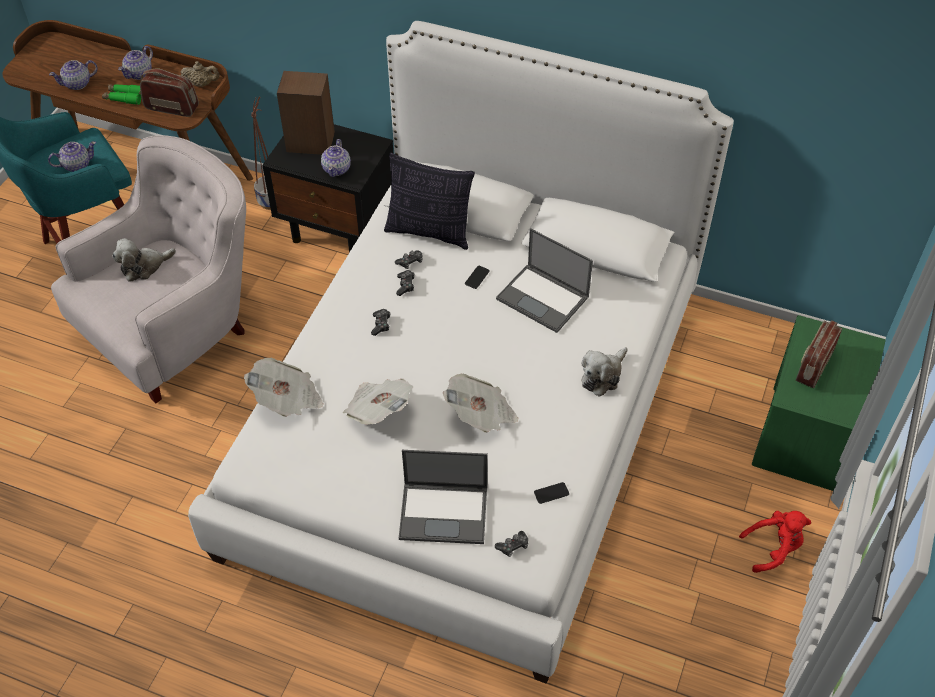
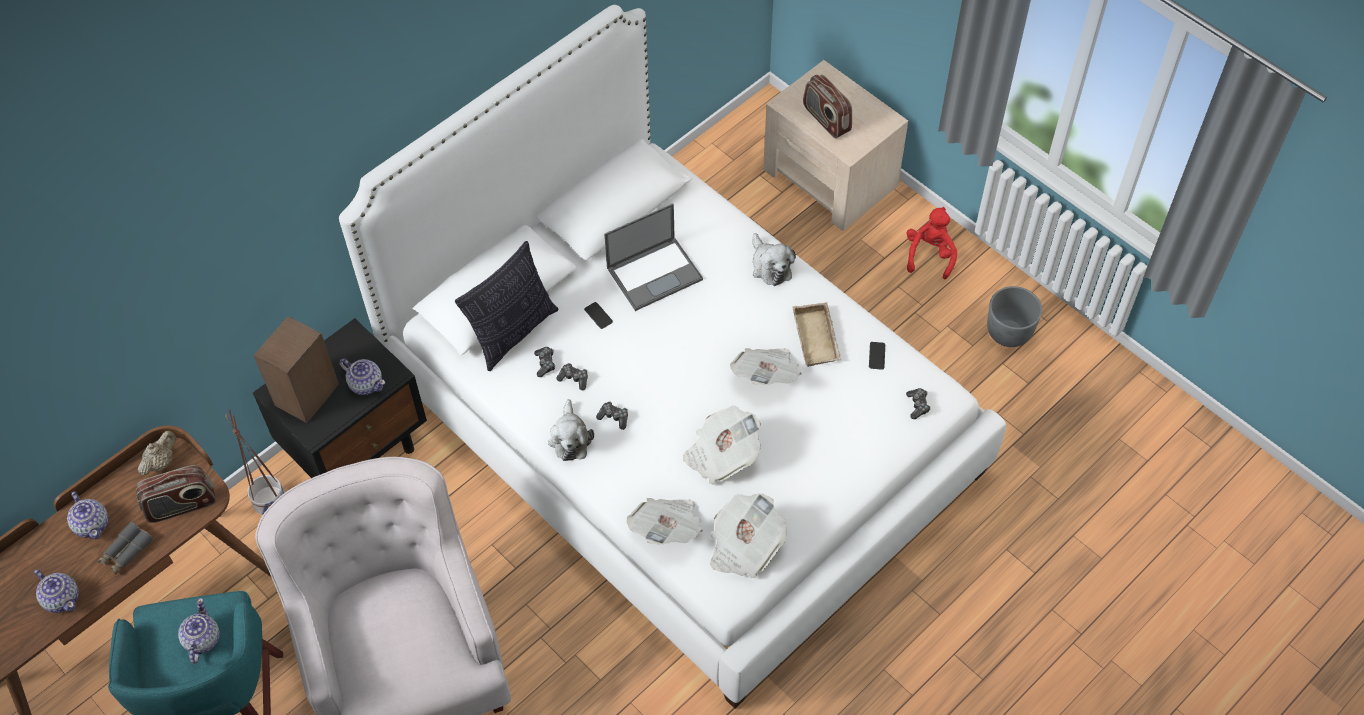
camera: 65 degrees left, 5 degrees up
teapot [49,60,98,90] -> teapot turned 45 degrees counterclockwise [34,569,79,613]
green binoculars [102,84,141,105] -> grey binoculars [97,522,153,575]
plush toy [112,238,176,282] -> plush toy moved to [548,399,594,461]
radio [140,68,199,117] -> radio turned 150 degrees counterclockwise [136,465,216,523]
laptop [399,450,488,544] -> none
green nightstand [752,315,886,491] -> beige nightstand [763,60,908,231]
none -> newspaper [710,494,786,578]
none -> beige tray [793,302,842,367]
none -> grey planter [987,286,1042,347]

